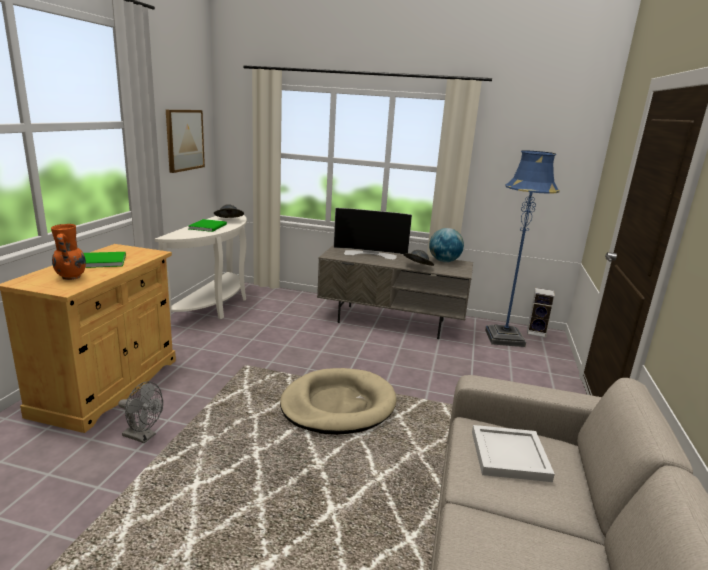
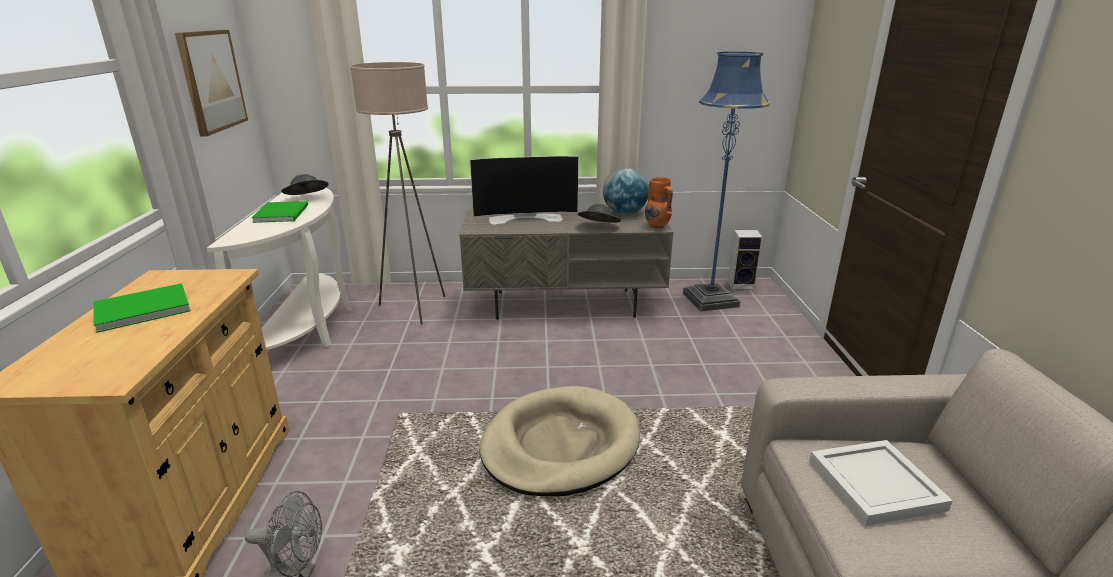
camera: 15 degrees left, 5 degrees up
orange vase [51,224,86,280] -> orange vase moved to [645,177,673,229]
none -> beige floor lamp [350,62,445,325]

